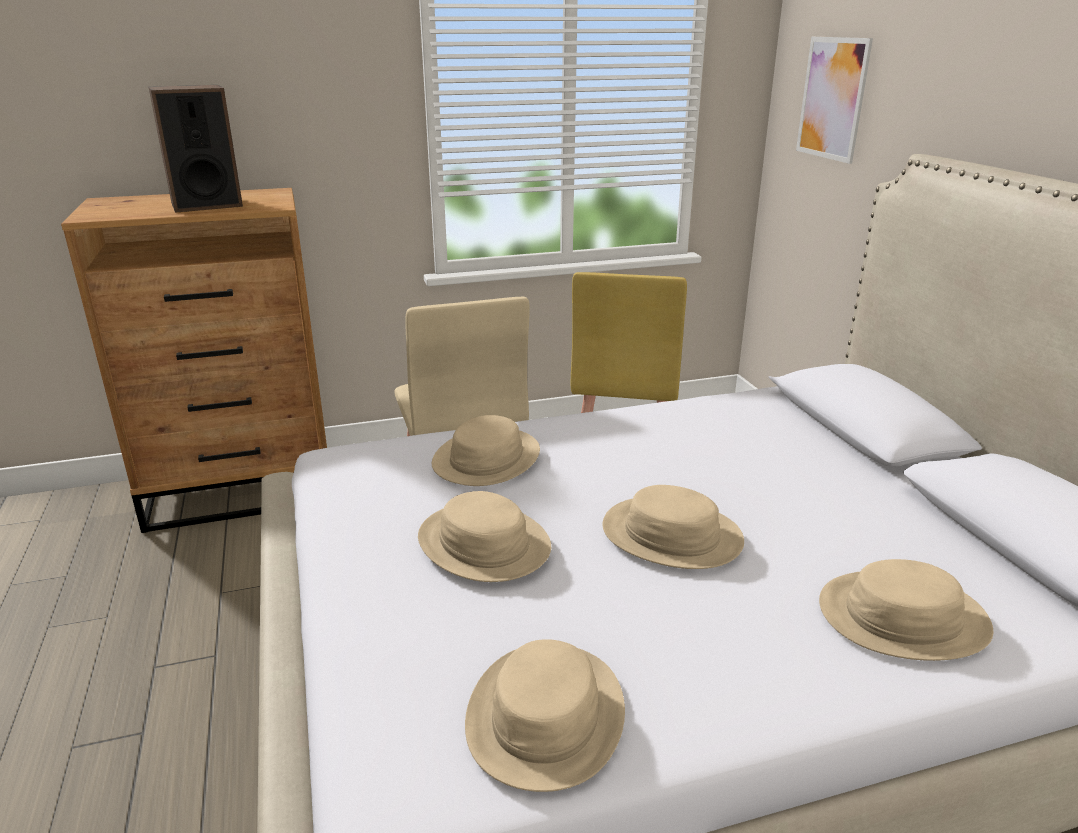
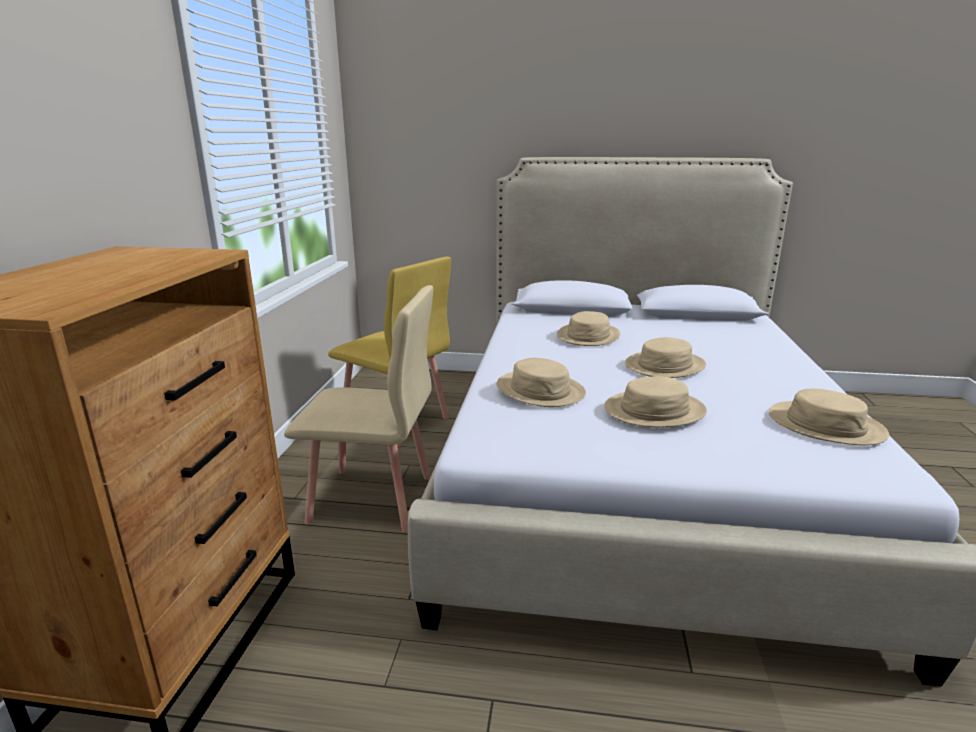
camera: 65 degrees left, 5 degrees down
speaker [149,85,243,213] -> none
picture [796,37,873,164] -> none
beige hat [819,559,993,661] -> beige hat moved to [557,311,620,346]

